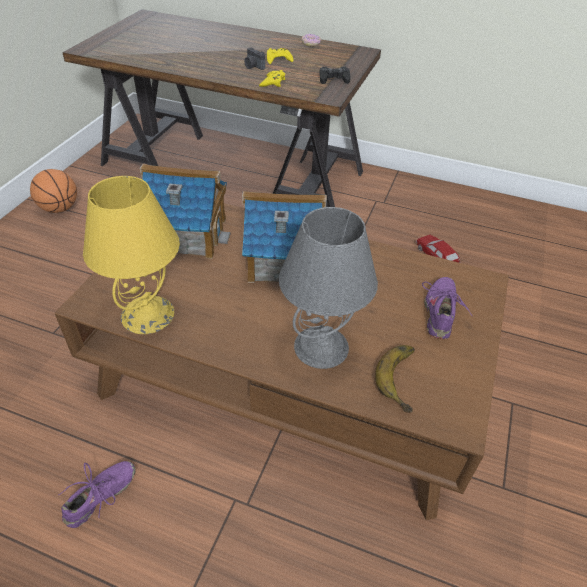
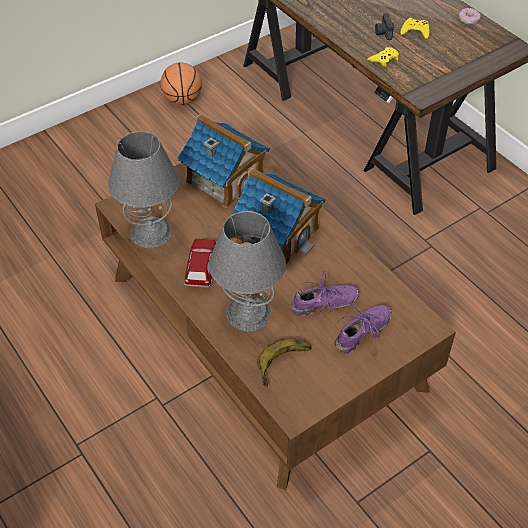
camera: 35 degrees right, 5 degrees up
purple shoe [59,461,136,528] -> purple shoe moved to [291,271,359,316]
yellow table lamp [83,176,180,334] -> grey table lamp [108,131,180,248]
black game controller [319,67,351,84] -> none
toy car [415,235,461,263] -> toy car moved to [184,239,216,287]

